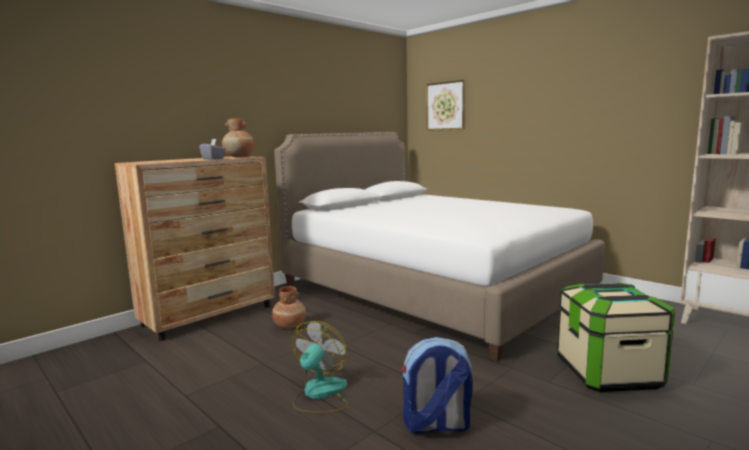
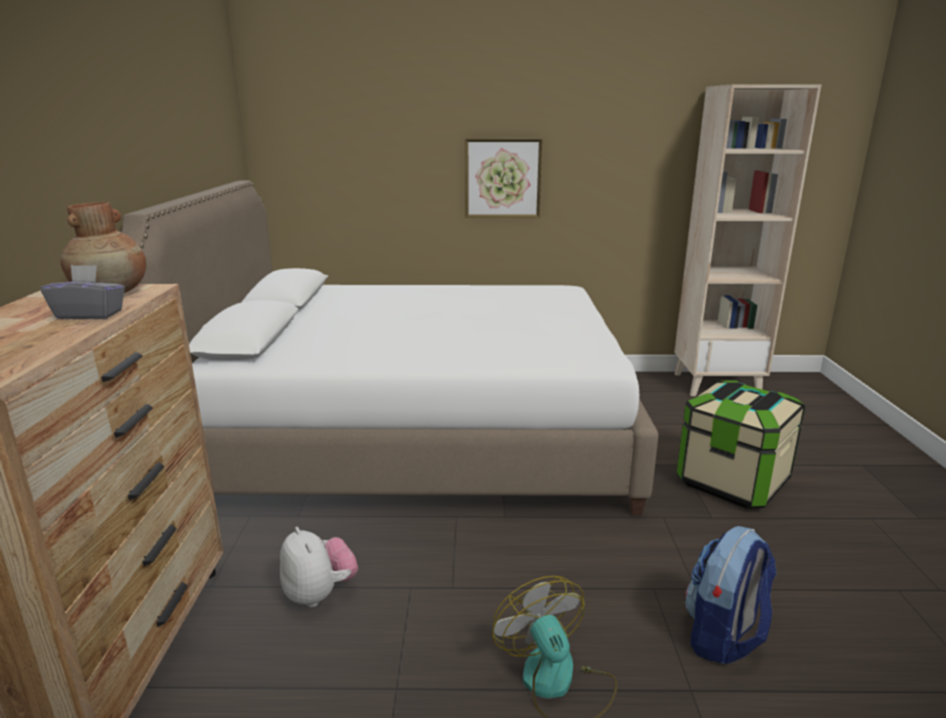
camera: 45 degrees left, 10 degrees up
brown vase [272,286,306,329] -> plush toy [280,527,358,607]
picture [426,80,466,131] -> picture moved to [465,139,542,218]

